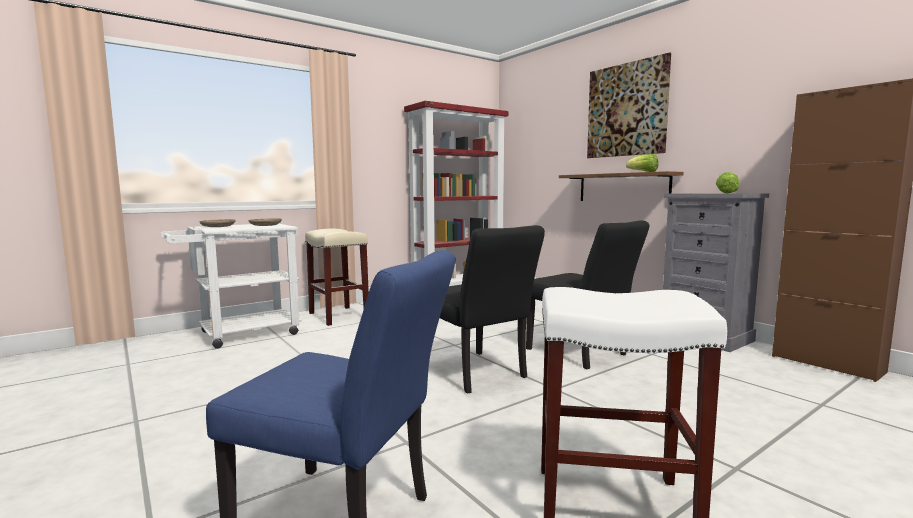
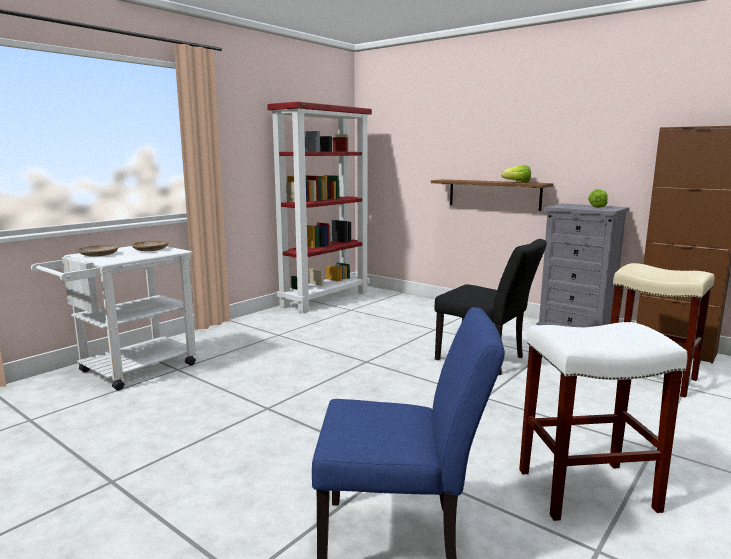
camera: 15 degrees left, 5 degrees up
beige stool [305,229,369,326] -> beige stool moved to [610,263,714,398]
black chair [440,225,545,394] -> none
picture [587,52,671,158] -> none

